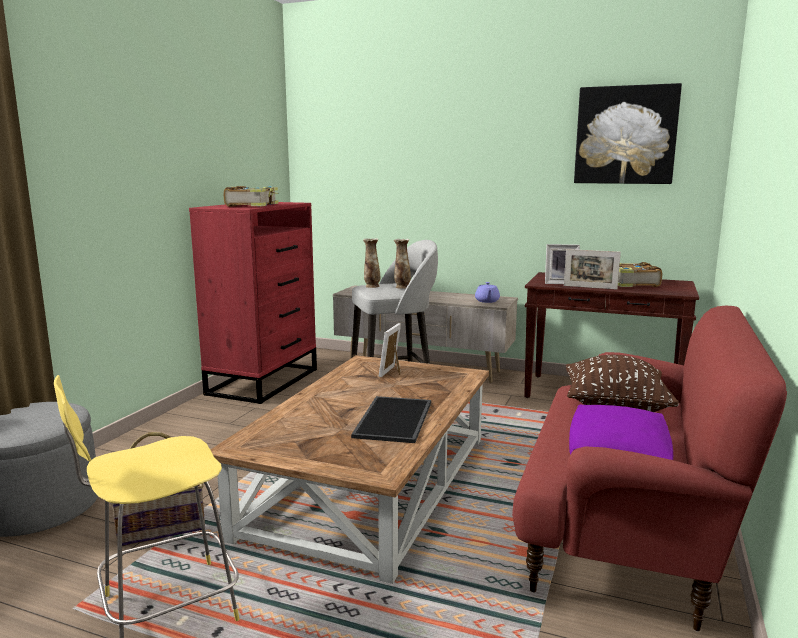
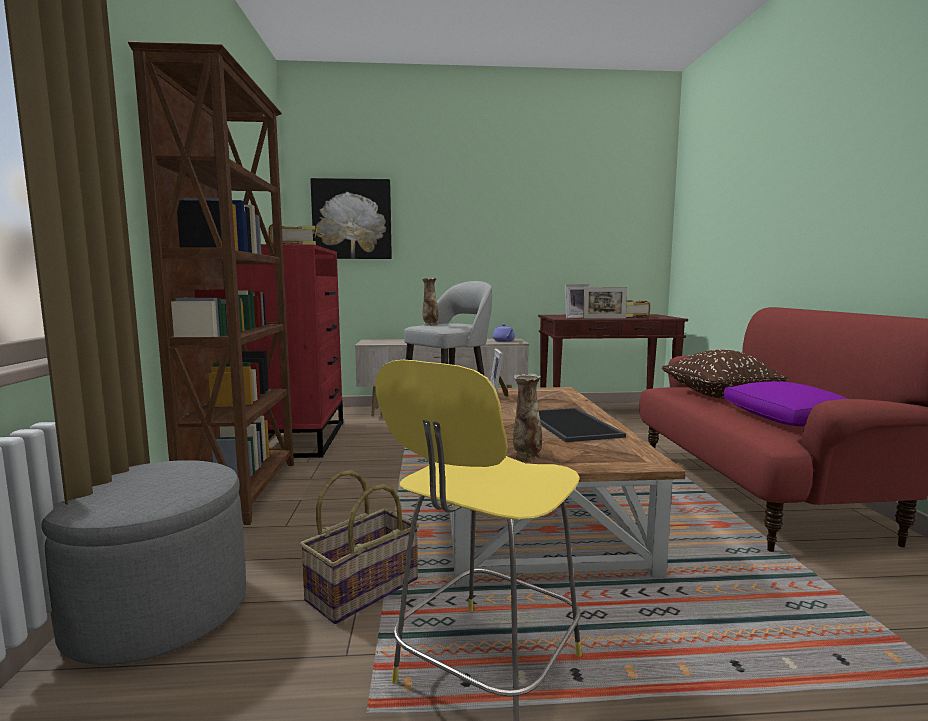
camera: 25 degrees left, 5 degrees down
vase [394,239,411,289] -> vase moved to [513,374,542,462]
picture [574,83,682,184] -> picture moved to [310,178,392,259]
none -> brown bookcase [128,42,294,525]

